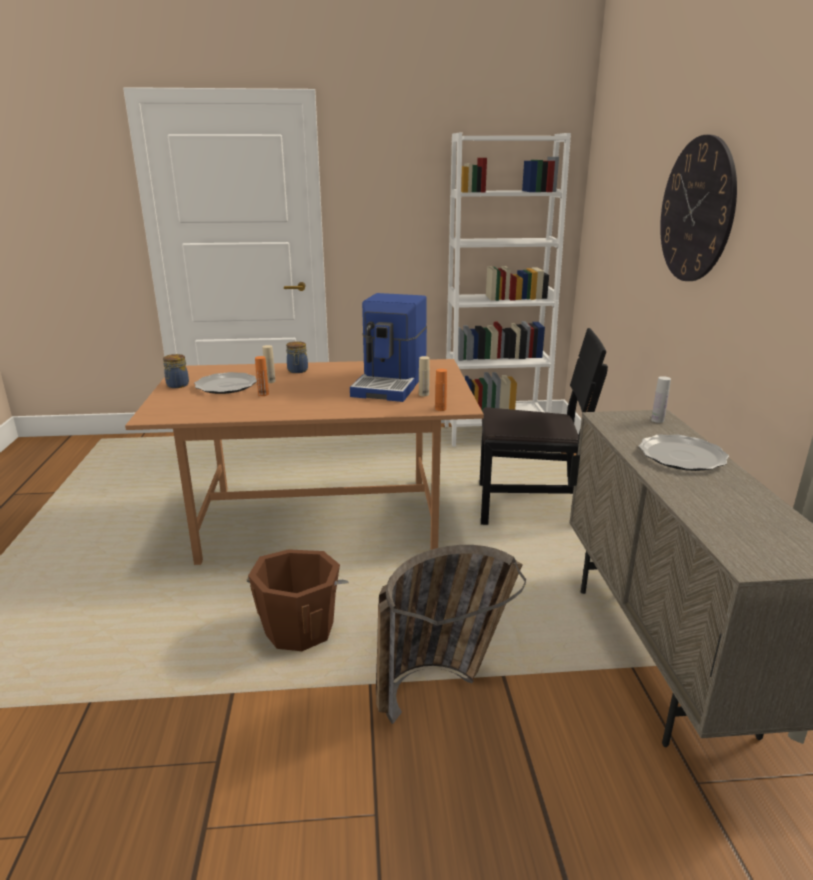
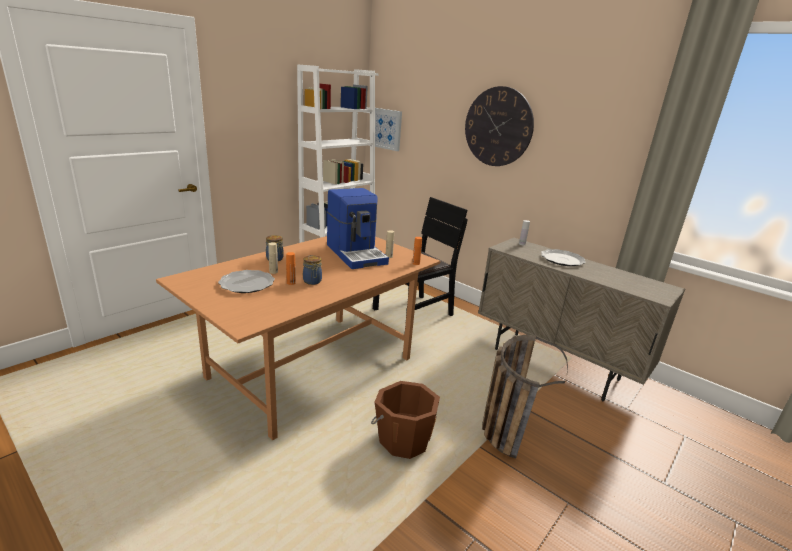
camera: 45 degrees left, 0 degrees up
jar [163,354,189,388] -> jar moved to [303,255,322,285]
none -> picture [375,108,402,151]

